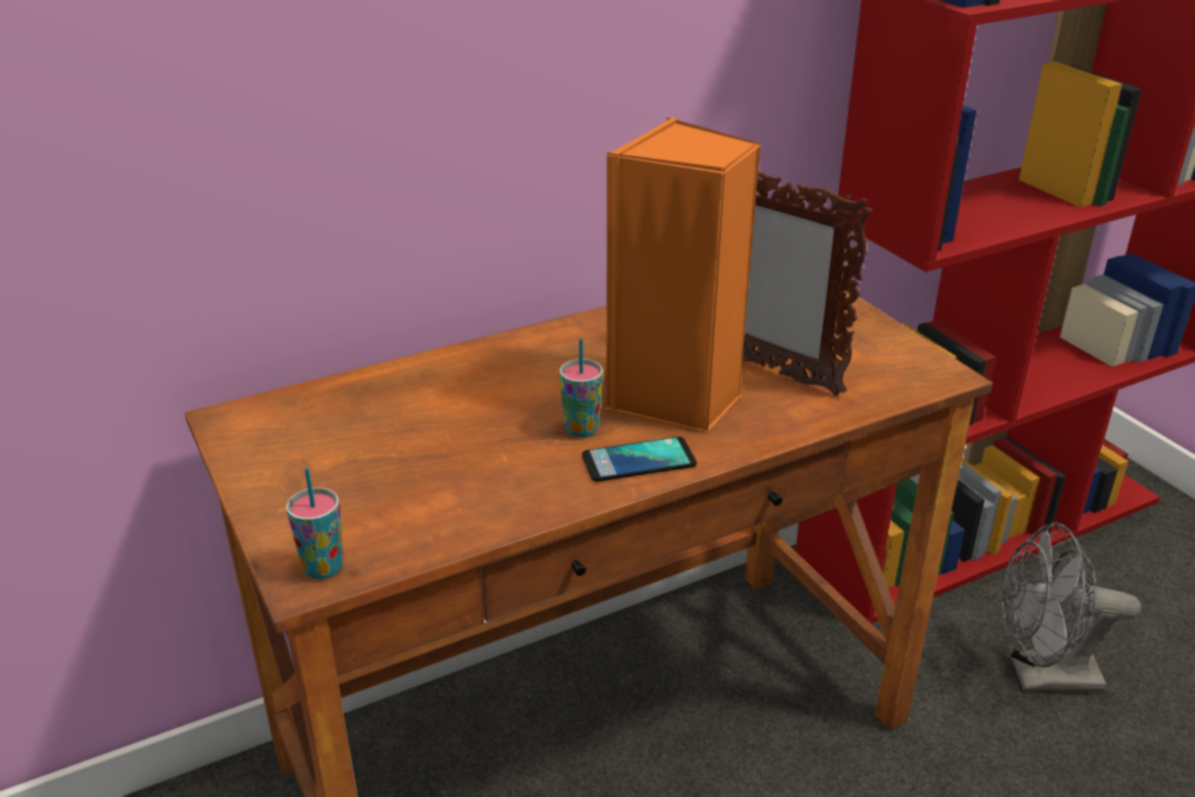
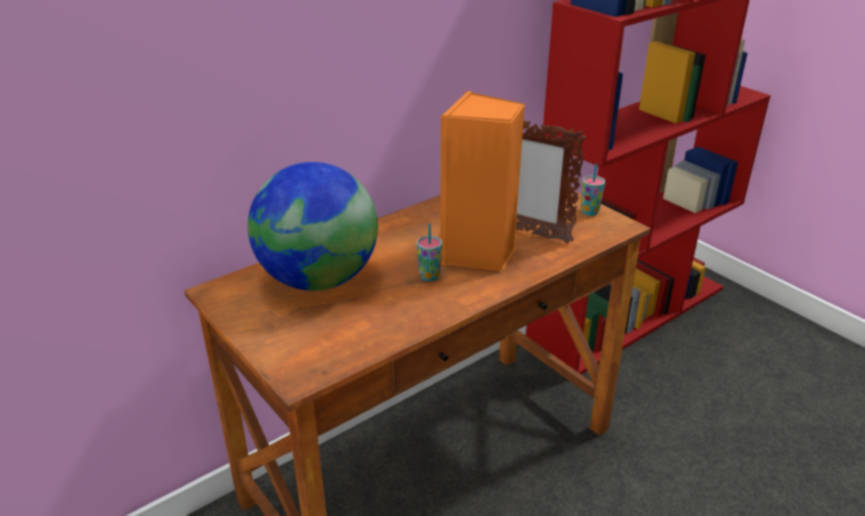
camera: 10 degrees left, 0 degrees up
cup [286,468,344,579] -> cup moved to [581,164,605,216]
phone [582,437,697,482] -> none
grey fan [1002,523,1141,692] -> none
none -> globe [248,162,378,291]

